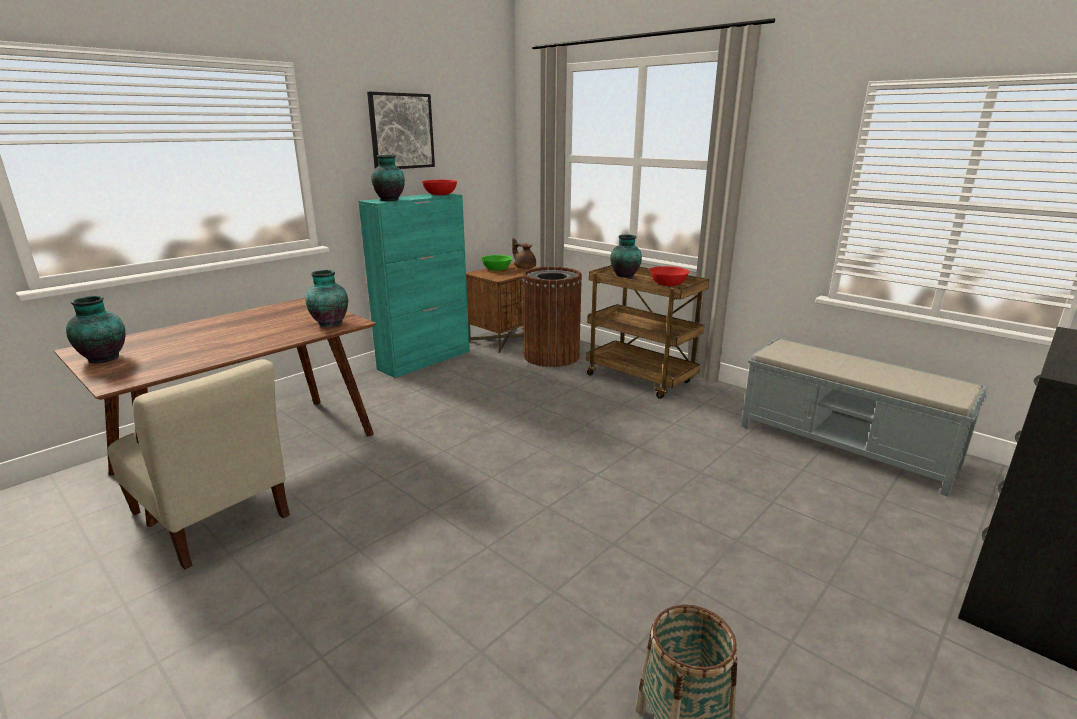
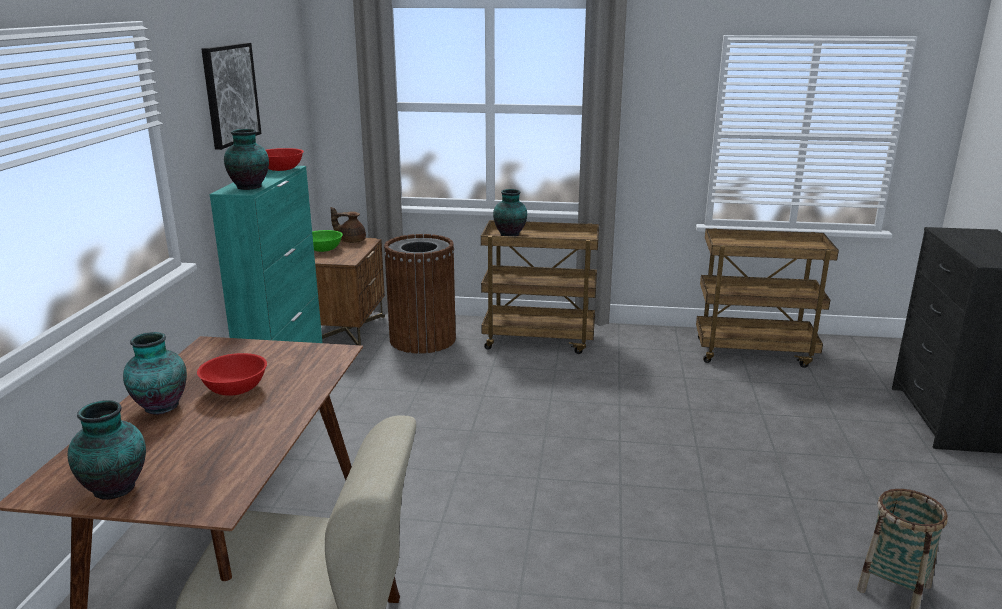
camera: 35 degrees left, 0 degrees up
vase [305,270,348,327] -> vase moved to [123,332,187,415]
red bowl [649,266,690,286] -> red bowl moved to [197,353,267,396]
grey bench [741,338,987,497] -> brown cart [696,228,839,368]

